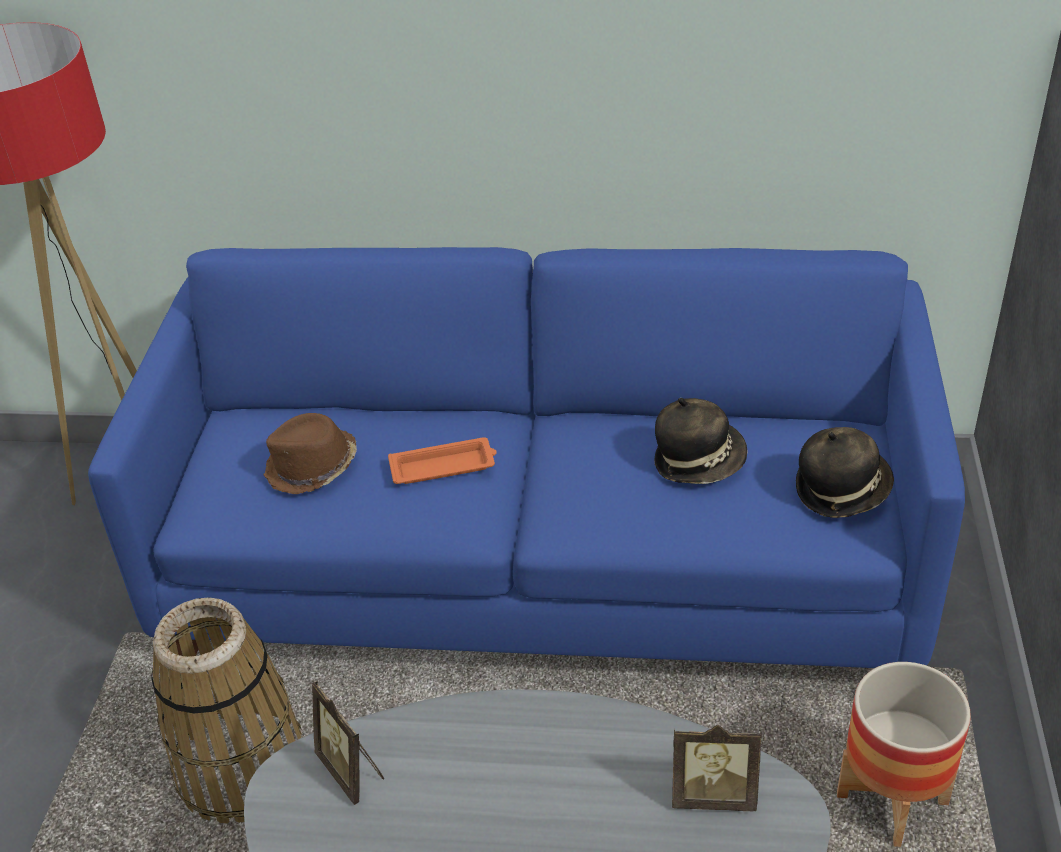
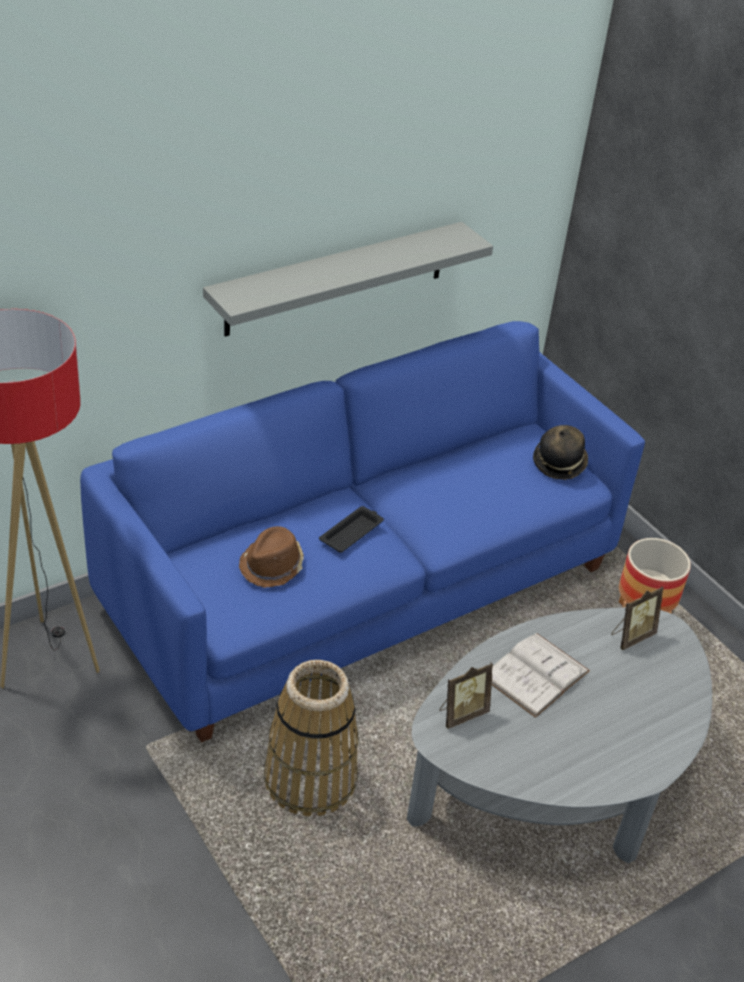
camera: 45 degrees left, 0 degrees up
picture frame [312,681,384,805] -> picture frame turned 45 degrees counterclockwise [439,663,493,729]
orange tray [388,437,497,484] -> black tray [319,506,384,553]
hat [654,398,747,484] -> none
none -> grey shelf [203,222,493,337]
none -> white book [492,633,590,718]

